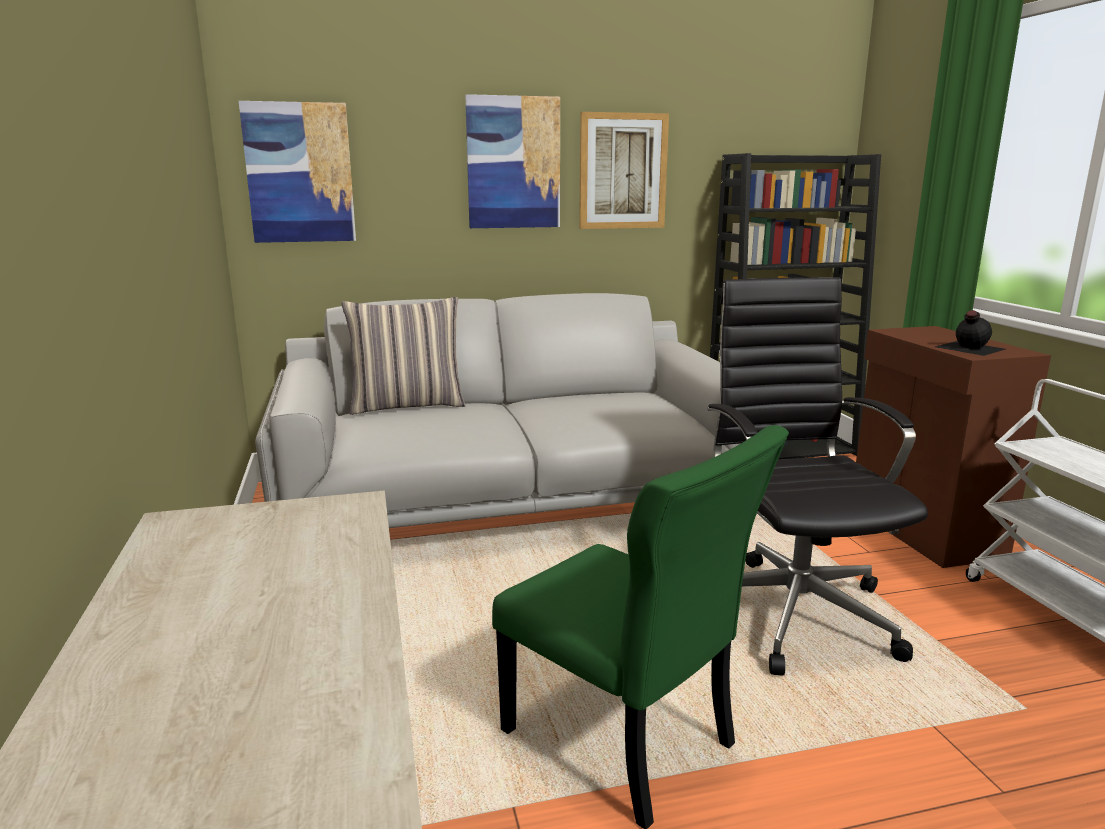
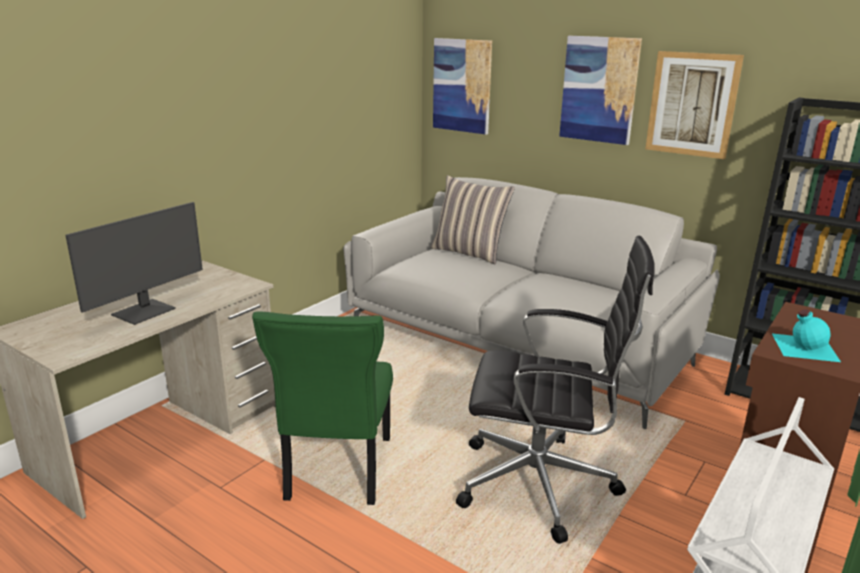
camera: 50 degrees right, 5 degrees up
black office chair [707,277,928,676] -> black office chair turned 60 degrees clockwise [456,236,655,544]
black bottle [935,310,1006,356] -> turquoise bottle [772,310,841,362]
none -> monitor [65,202,203,325]

